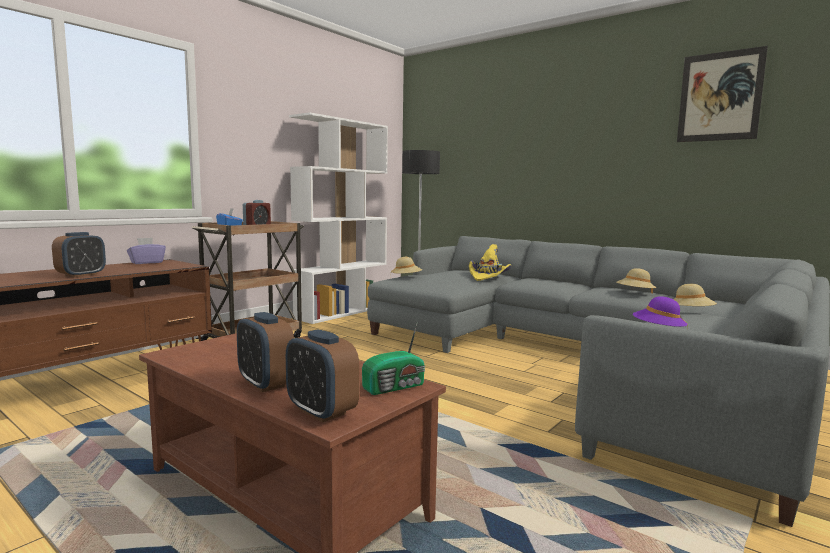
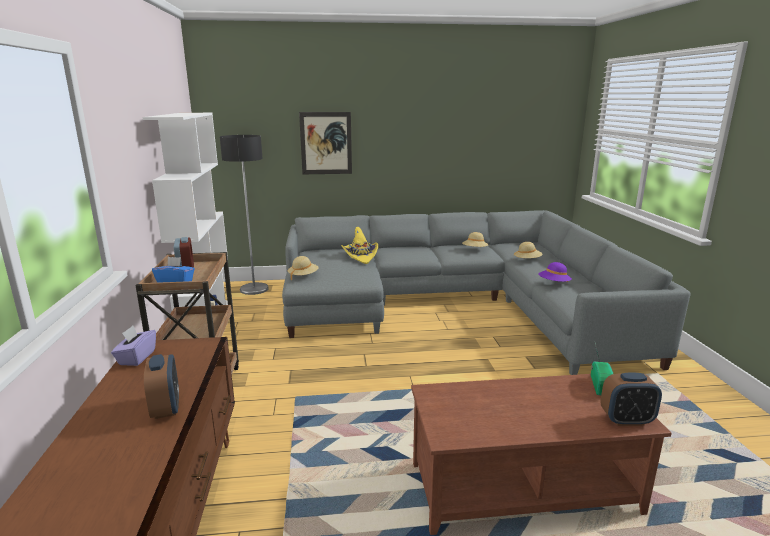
camera: 45 degrees left, 10 degrees up
alarm clock [237,312,294,392] -> none
picture [677,46,768,142] -> picture moved to [299,112,352,174]

